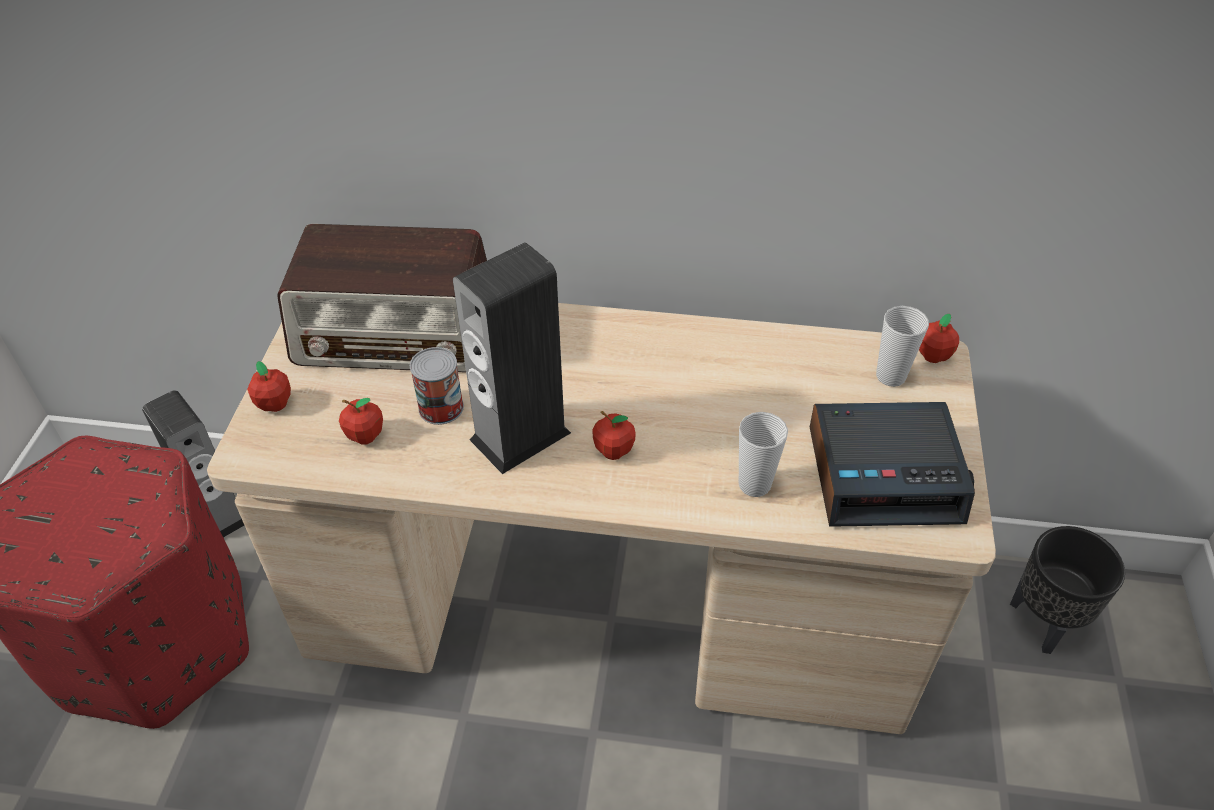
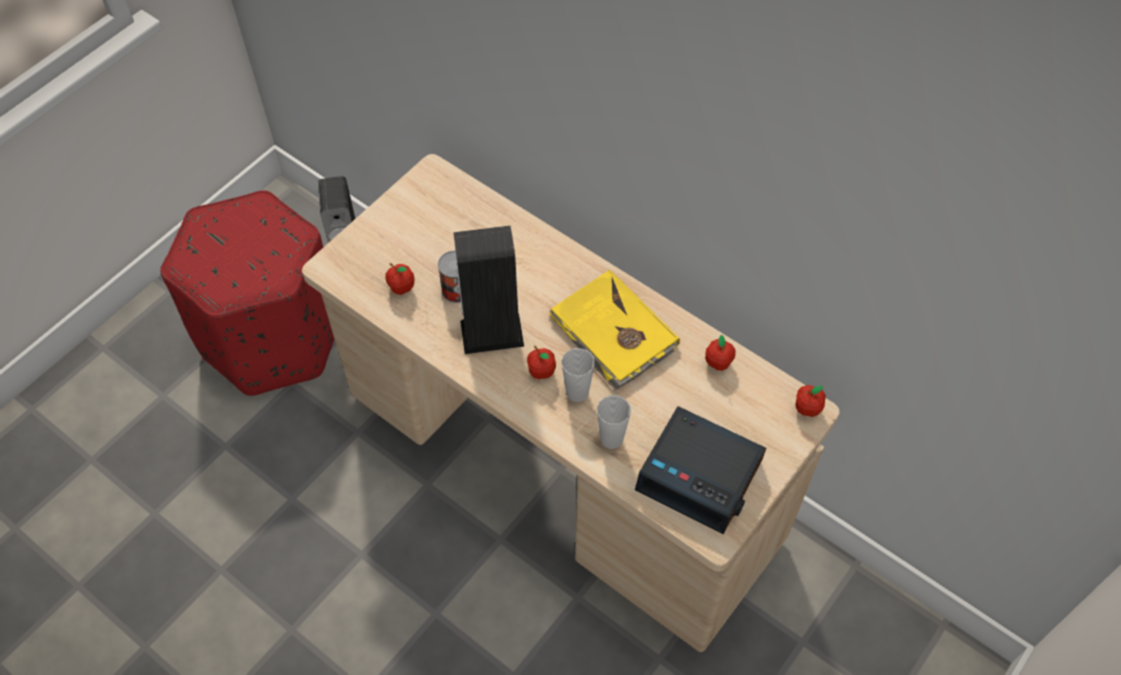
camera: 30 degrees right, 10 degrees up
apple [247,361,291,412] -> apple moved to [705,335,736,371]
radio [278,224,487,373] -> none
cup [876,306,929,387] -> cup moved to [562,348,595,402]
black planter [1010,526,1125,654] -> none
none -> yellow book [549,270,680,390]

